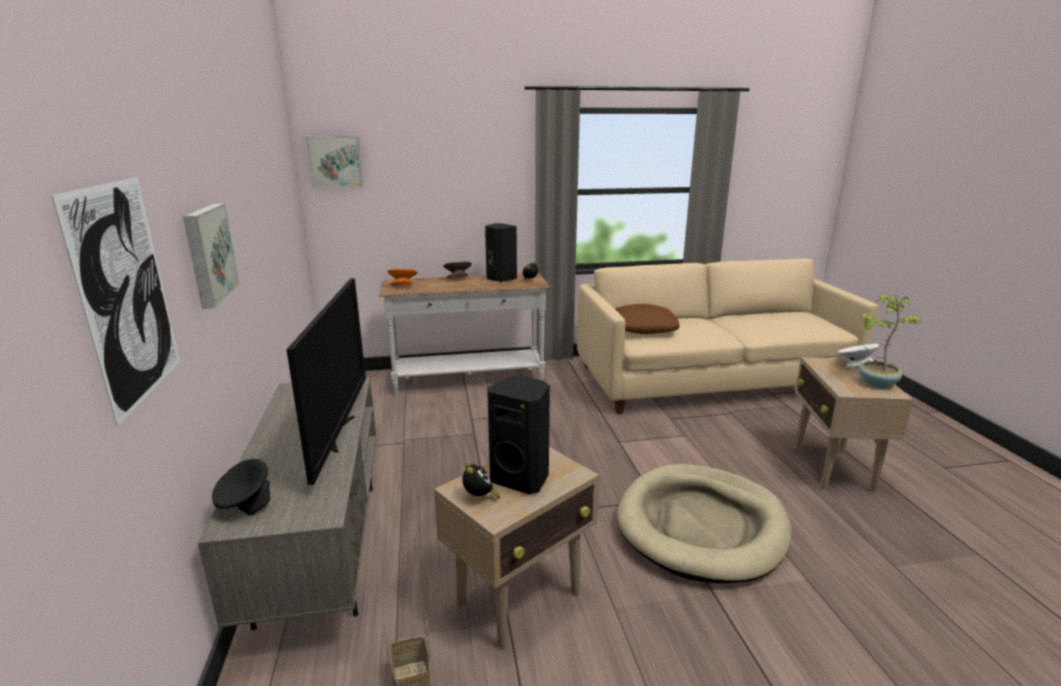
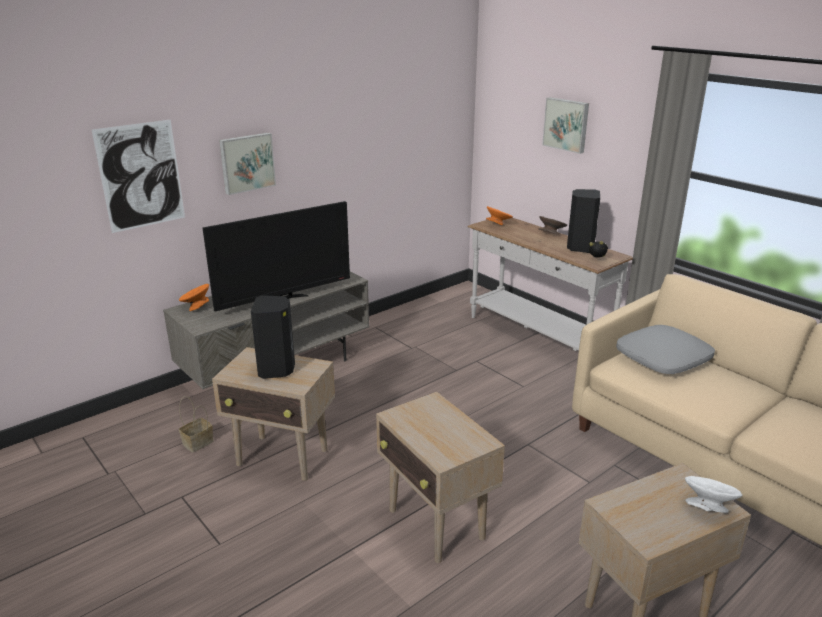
camera: 60 degrees right, 5 degrees up
black bowl [212,459,271,516] -> orange bowl [179,284,209,311]
picture [306,136,363,188] -> picture moved to [542,97,589,154]
alarm clock [462,462,500,500] -> none
brown pillow [615,304,679,334] -> grey pillow [616,325,715,374]
beige dog bed [617,464,792,583] -> beige side table [376,392,505,563]
potted plant [859,293,921,388] -> none

